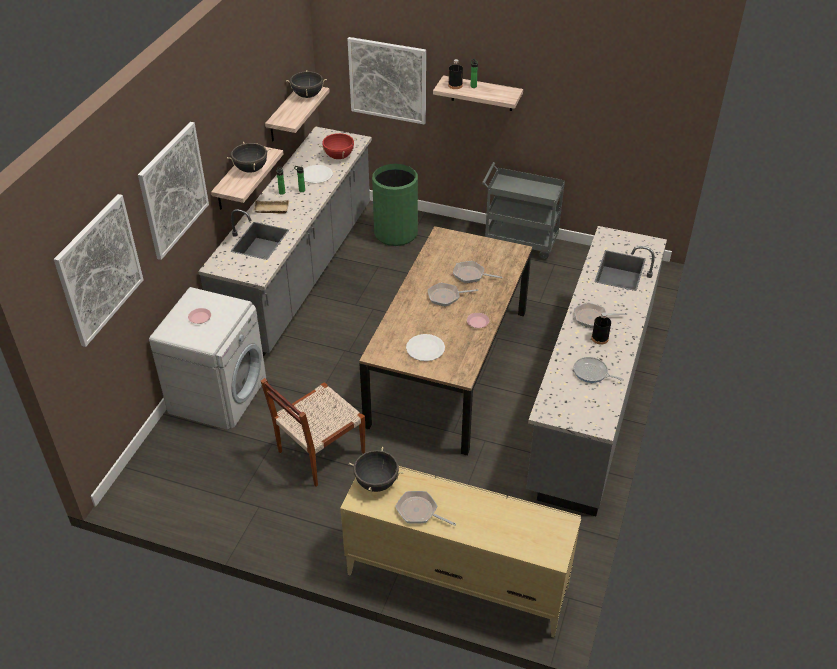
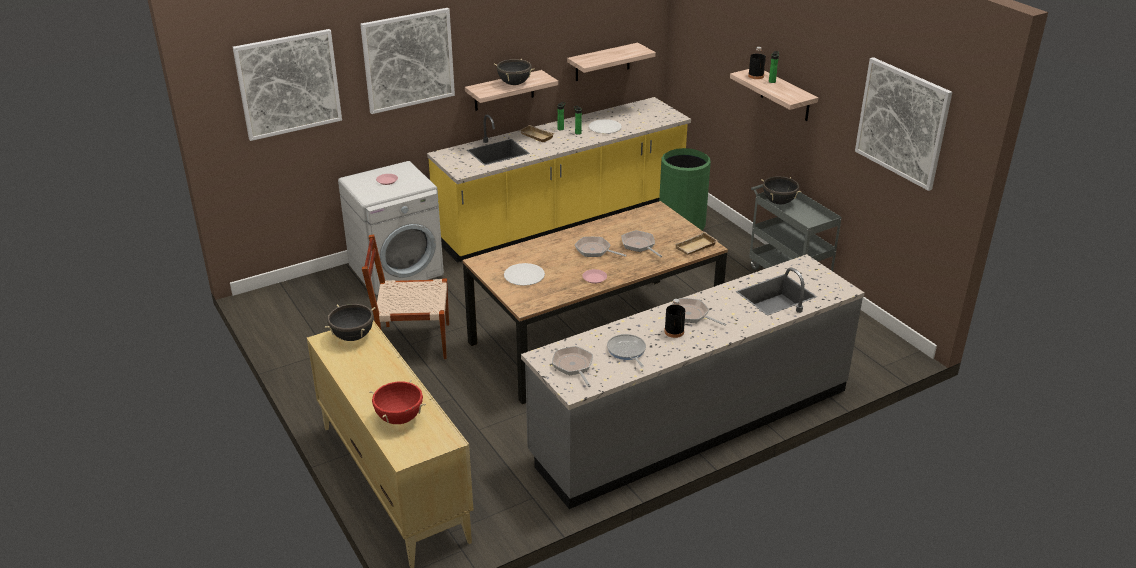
camera: 40 degrees right, 10 degrees down
grey counter [198,126,372,357] -> yellow counter [427,97,691,262]
black cooking pot [286,70,327,98] -> black cooking pot moved to [761,176,802,204]
red cooking pot [319,132,357,159] -> red cooking pot moved to [369,379,426,424]
picture [348,37,426,125] -> picture moved to [855,57,952,191]
frying pan [395,491,456,526] -> frying pan moved to [552,346,593,387]
none -> beige tray [675,232,718,255]

